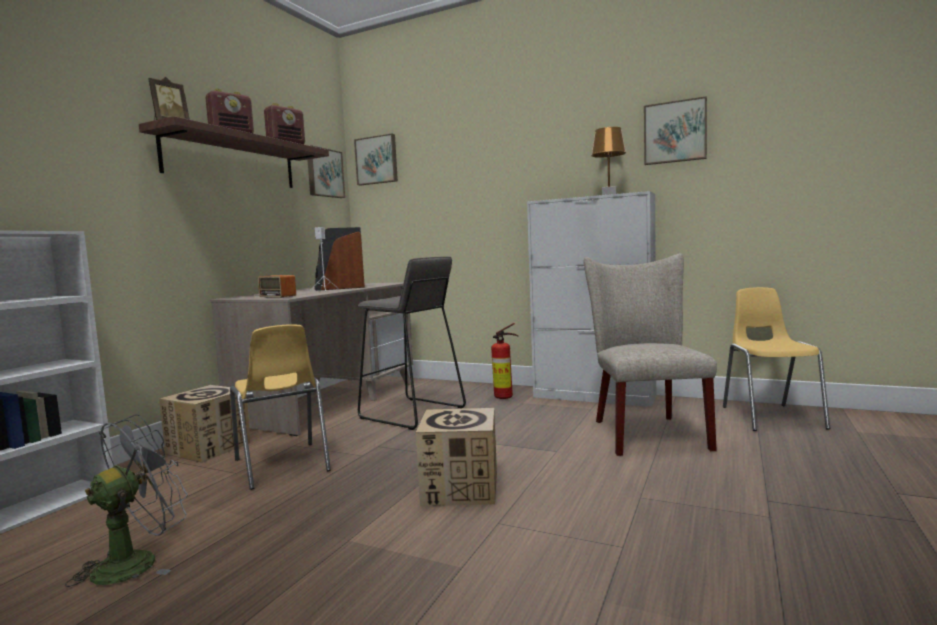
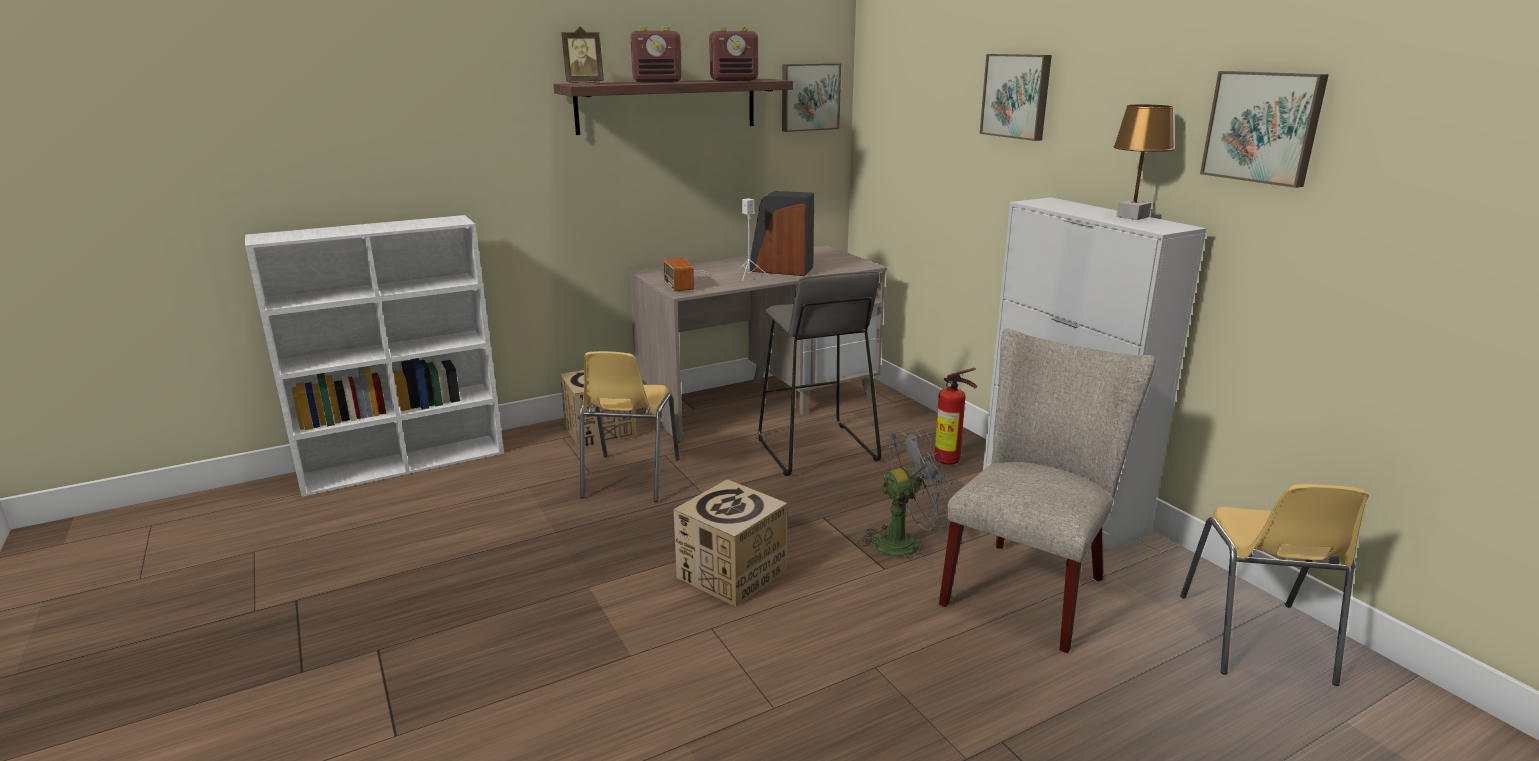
camera: 35 degrees right, 15 degrees up
grey fan [65,414,188,587] -> grey fan moved to [858,428,952,563]
picture [354,134,398,186] -> picture moved to [980,54,1052,141]
yellow chair [723,287,830,431] -> yellow chair turned 150 degrees clockwise [1180,484,1369,686]

